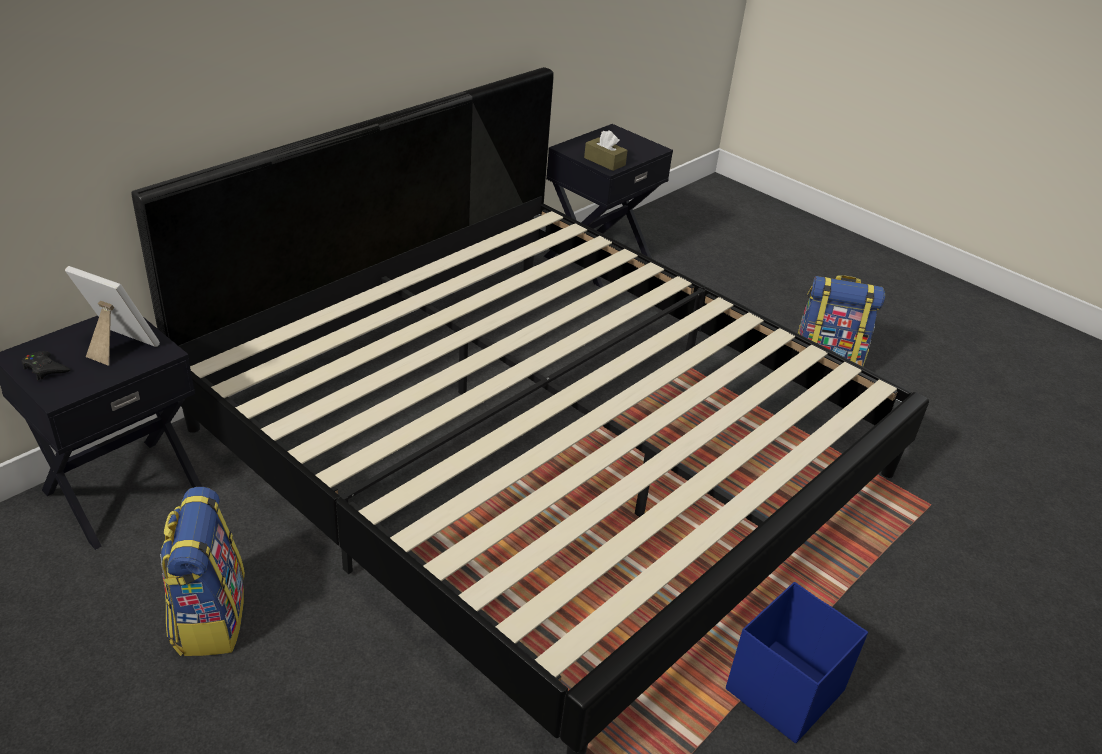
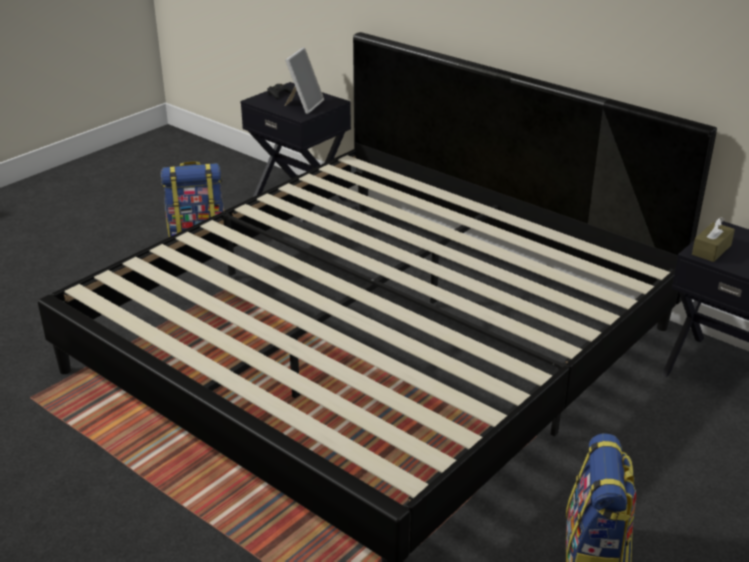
camera: 90 degrees right, 5 degrees down
blue storage box [726,582,868,743] -> none

